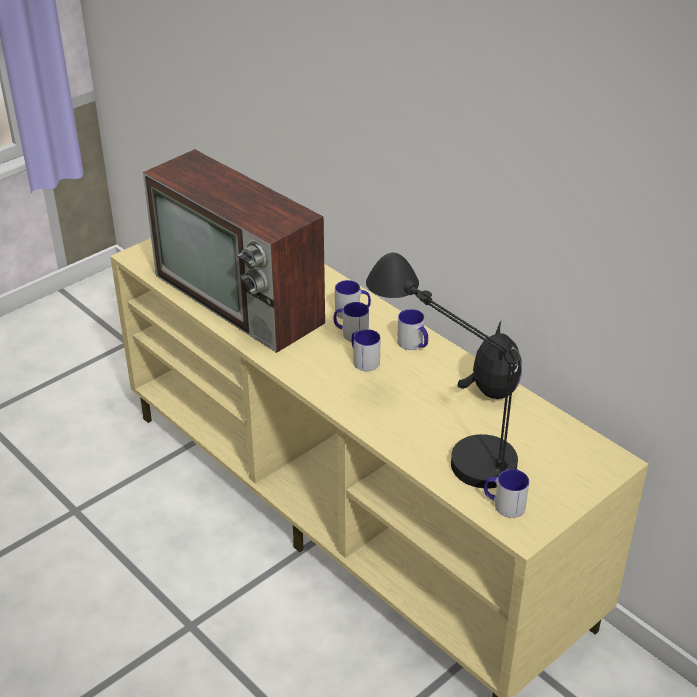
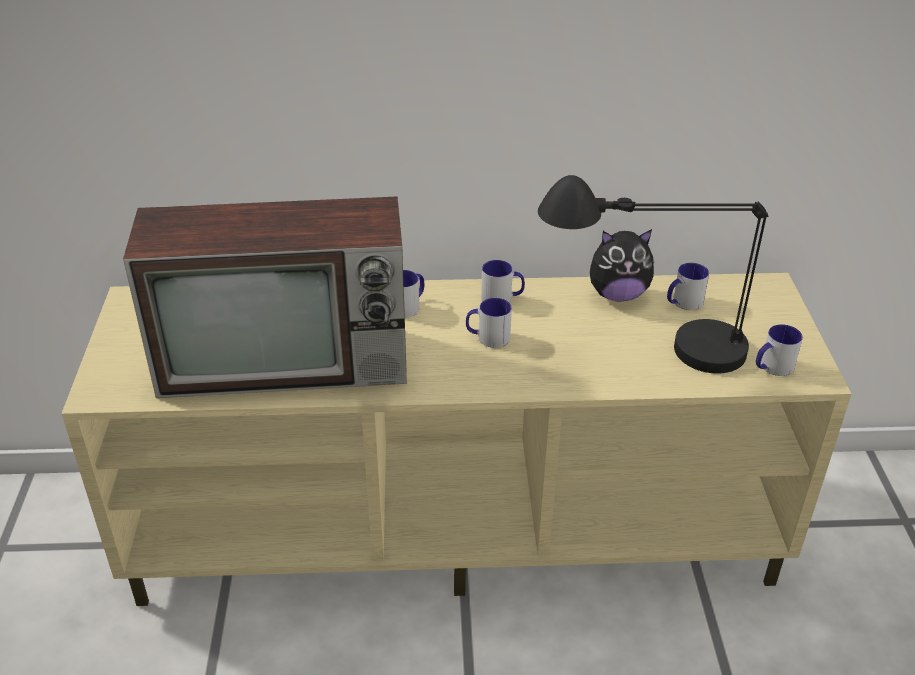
camera: 50 degrees left, 0 degrees up
mug [334,302,369,342] -> mug moved to [667,263,709,310]
plush toy [457,321,522,399] -> plush toy turned 135 degrees clockwise [590,229,655,302]

